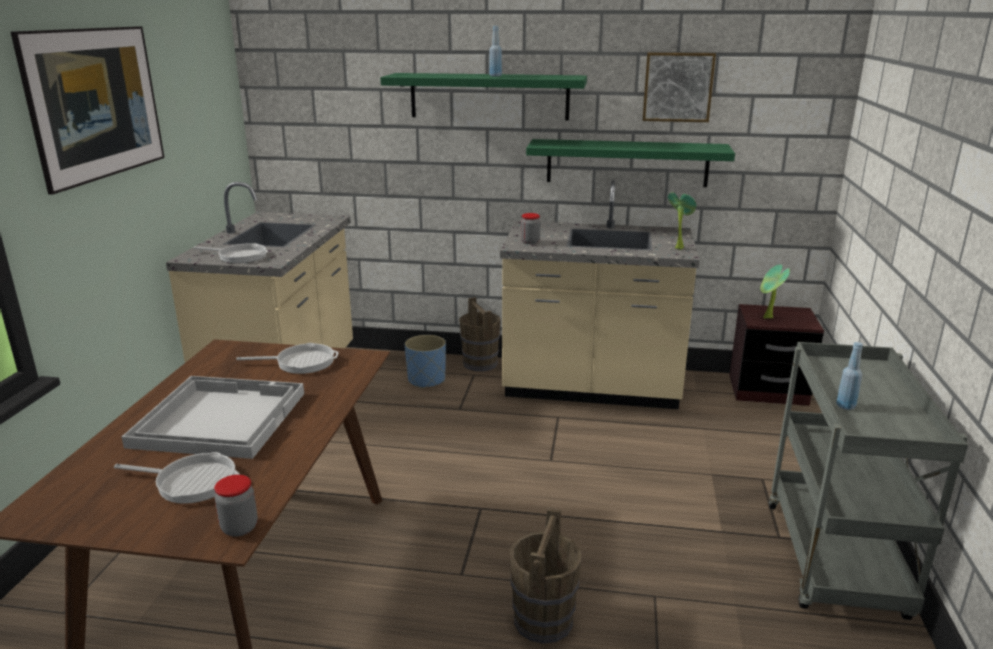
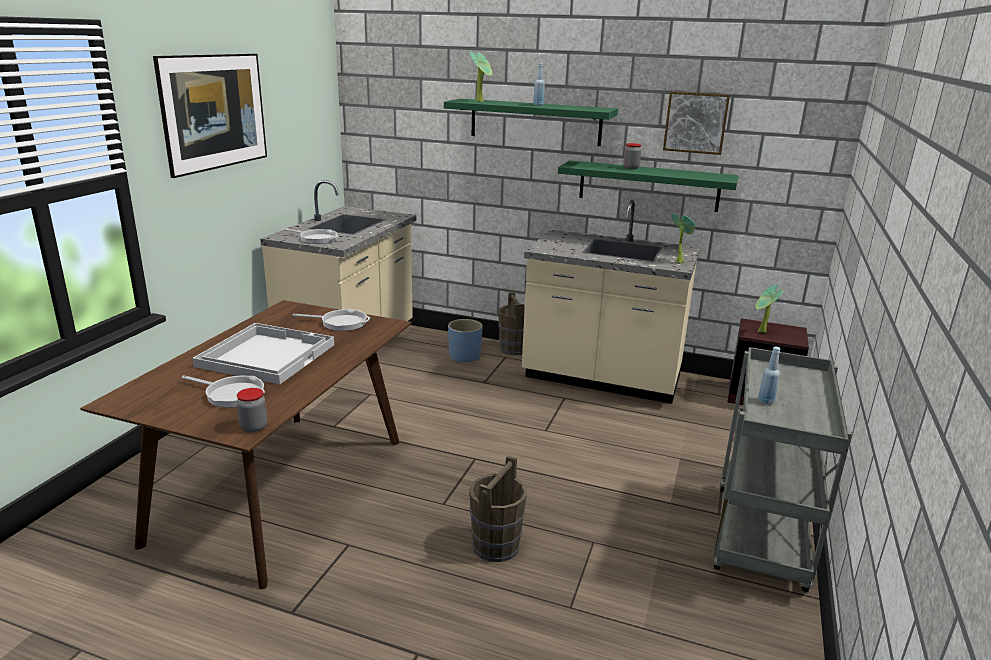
camera: 10 degrees right, 0 degrees up
jar [521,213,540,244] -> jar moved to [623,143,641,169]
none -> potted plant [470,52,492,102]

